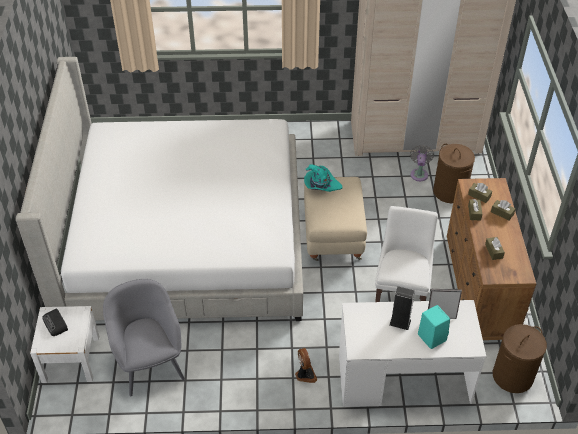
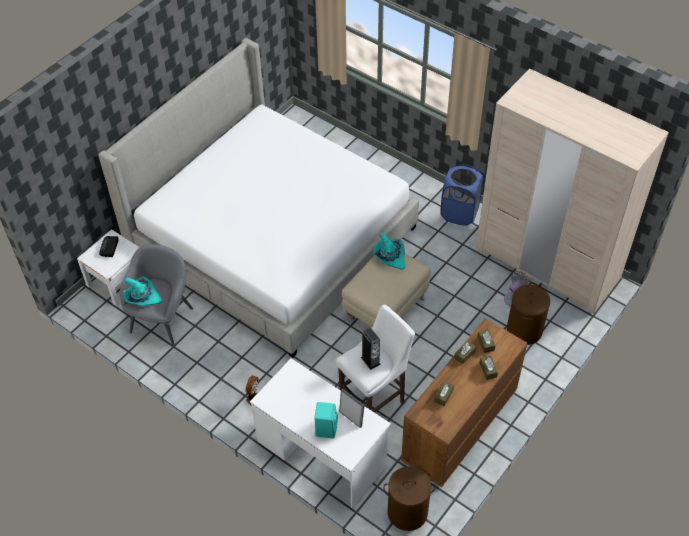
camera: 40 degrees right, 5 degrees up
speaker [389,286,415,330] -> speaker moved to [361,328,380,370]
none -> turquoise hat [123,277,162,306]
none -> blue laundry basket [440,164,483,226]

